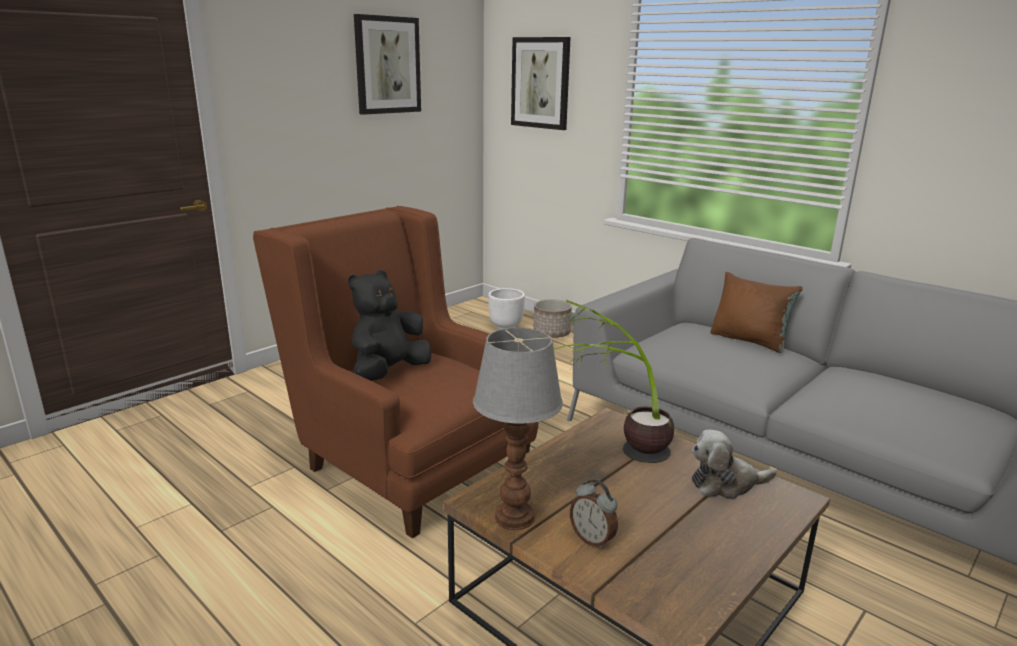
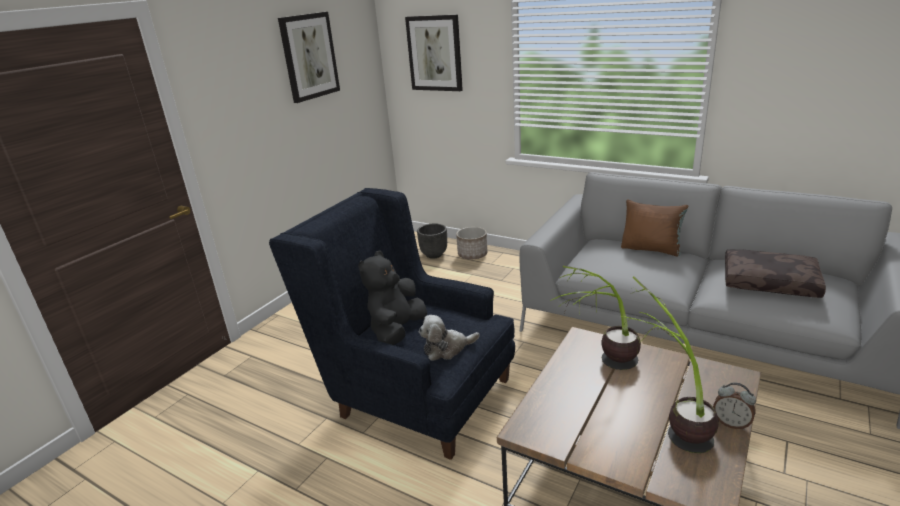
camera: 10 degrees left, 5 degrees up
brown armchair [253,206,538,538] -> blue armchair [269,188,515,460]
table lamp [473,328,563,530] -> none
white planter [488,288,525,329] -> black planter [417,223,447,259]
alarm clock [570,479,618,549] -> alarm clock moved to [713,383,756,430]
plush toy [692,429,777,500] -> plush toy moved to [419,315,480,361]
none -> potted plant [621,276,719,453]
none -> brown pillow [725,249,826,298]

